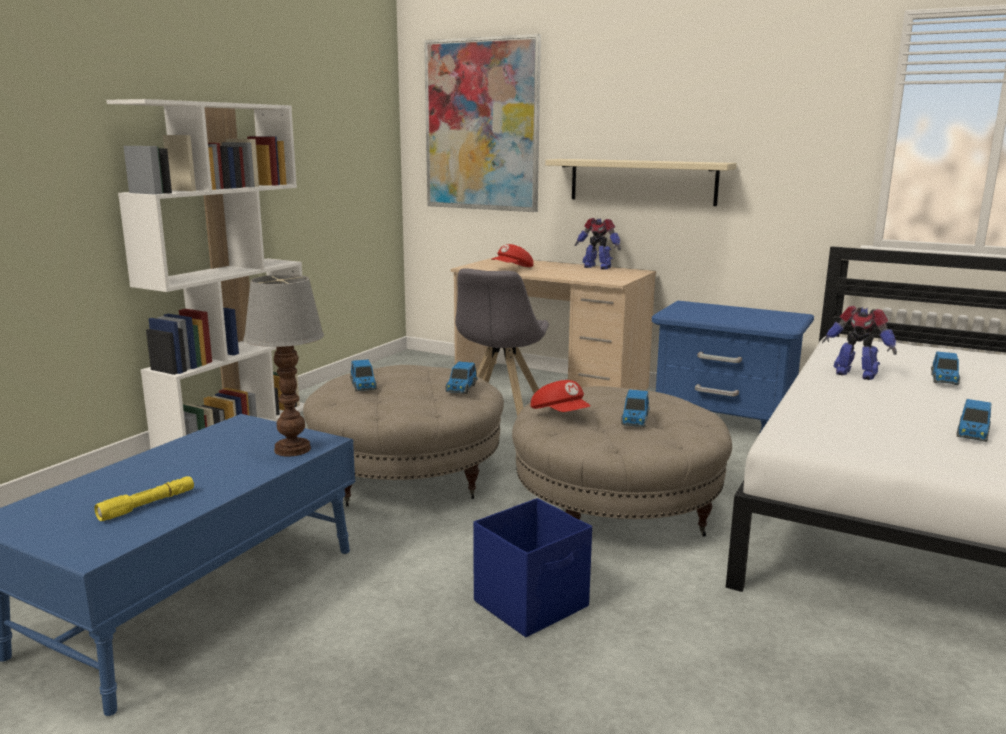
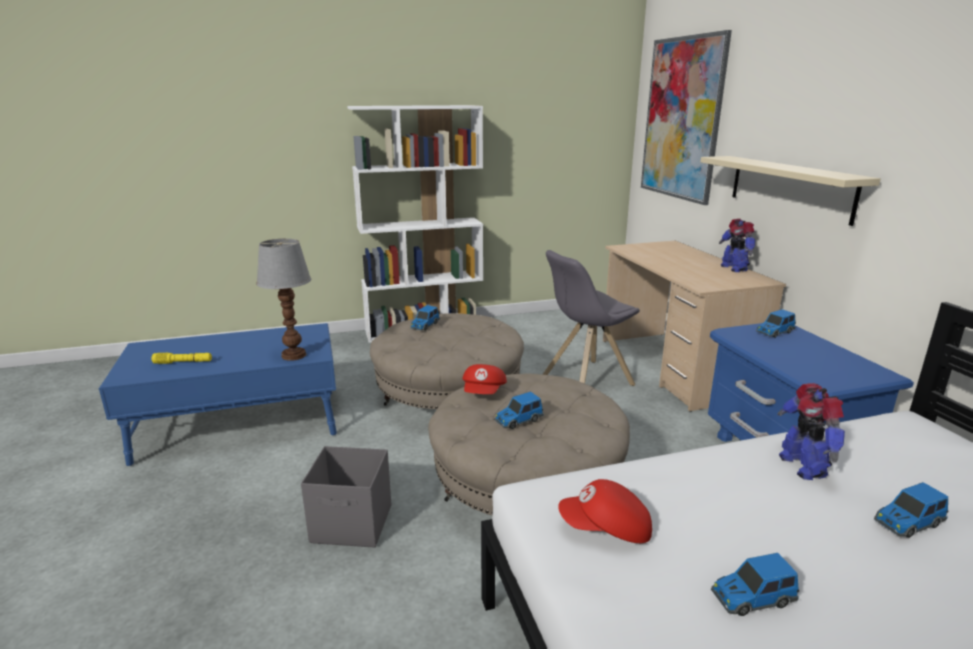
camera: 45 degrees right, 5 degrees up
toy car [445,362,477,394] -> toy car moved to [756,309,796,338]
blue storage box [473,498,592,637] -> grey storage box [301,446,391,548]
red cap [491,244,533,267] -> red cap moved to [558,479,652,543]

